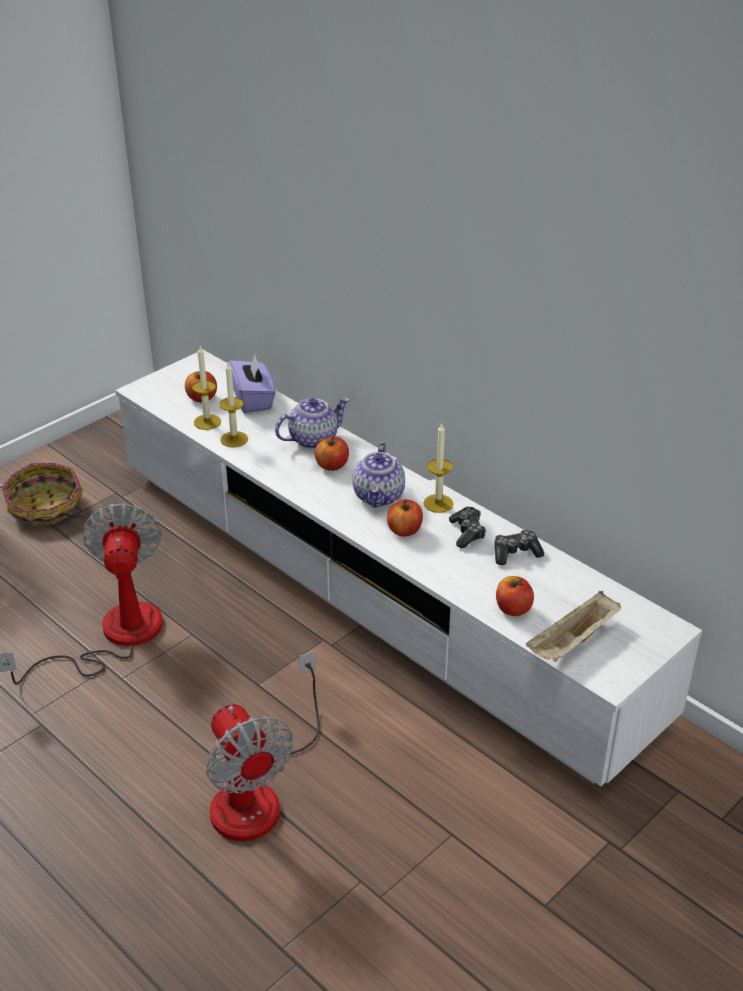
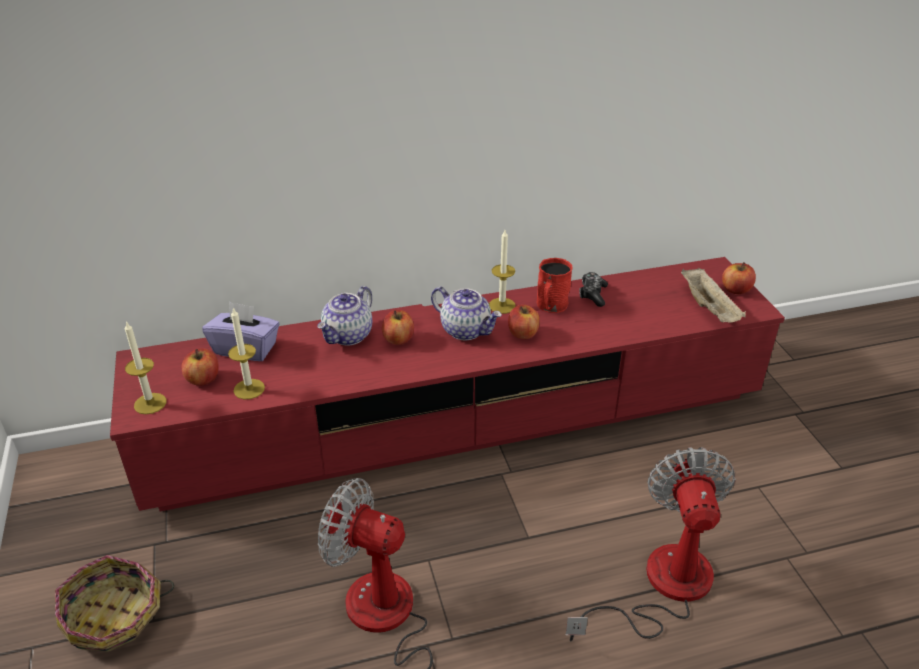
camera: 60 degrees left, 0 degrees up
white tv stand [115,350,702,787] -> red tv stand [110,257,785,511]
fan [206,650,320,841] -> fan turned 90 degrees counterclockwise [566,447,736,642]
candle [219,363,248,447] -> candle moved to [125,321,167,414]
teapot [275,398,349,449] -> teapot turned 150 degrees counterclockwise [317,286,372,346]
game controller [449,507,486,548] -> red mug [537,258,573,313]
apple [496,576,534,616] -> apple moved to [722,262,756,294]

